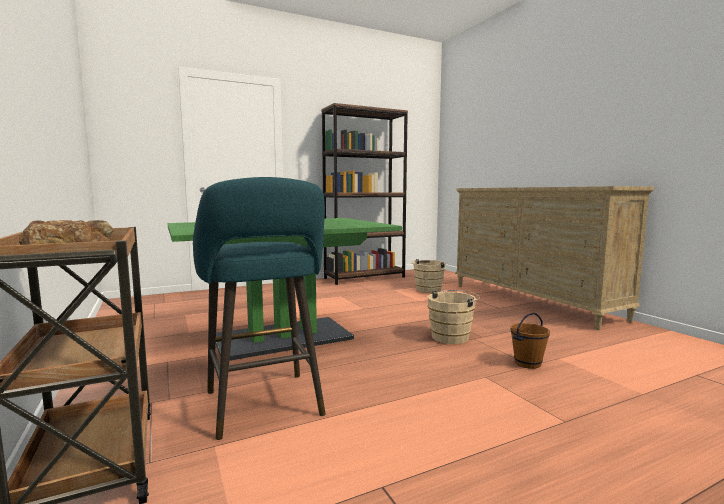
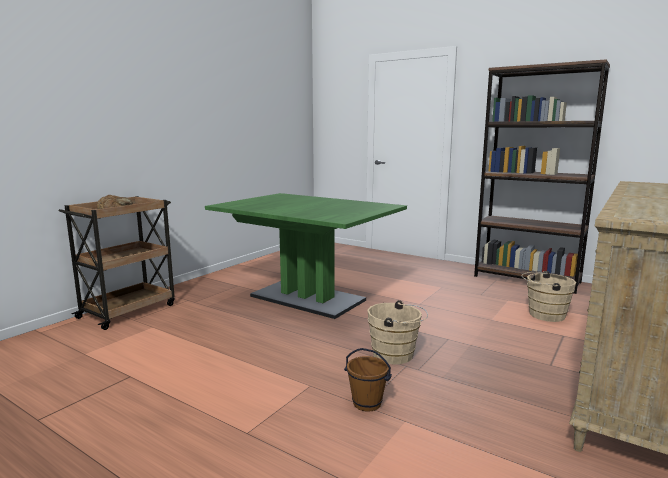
camera: 60 degrees right, 5 degrees up
turquoise stool [193,177,326,440] -> none

